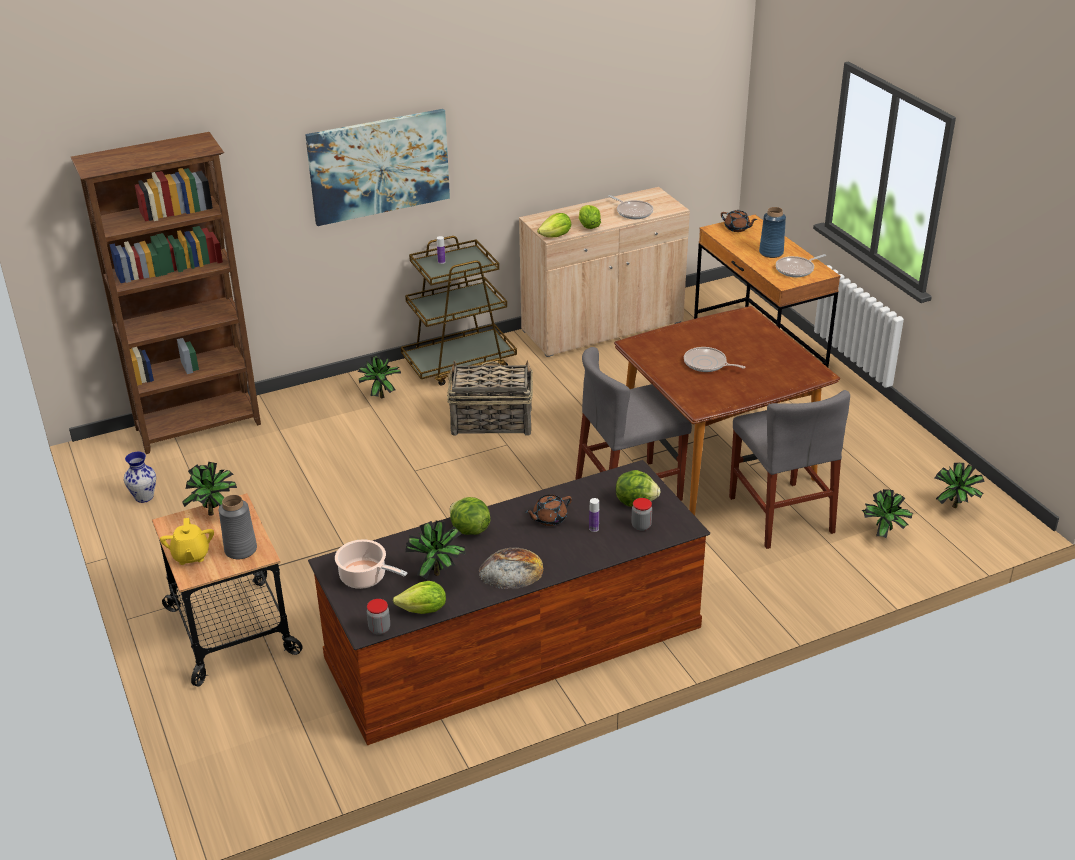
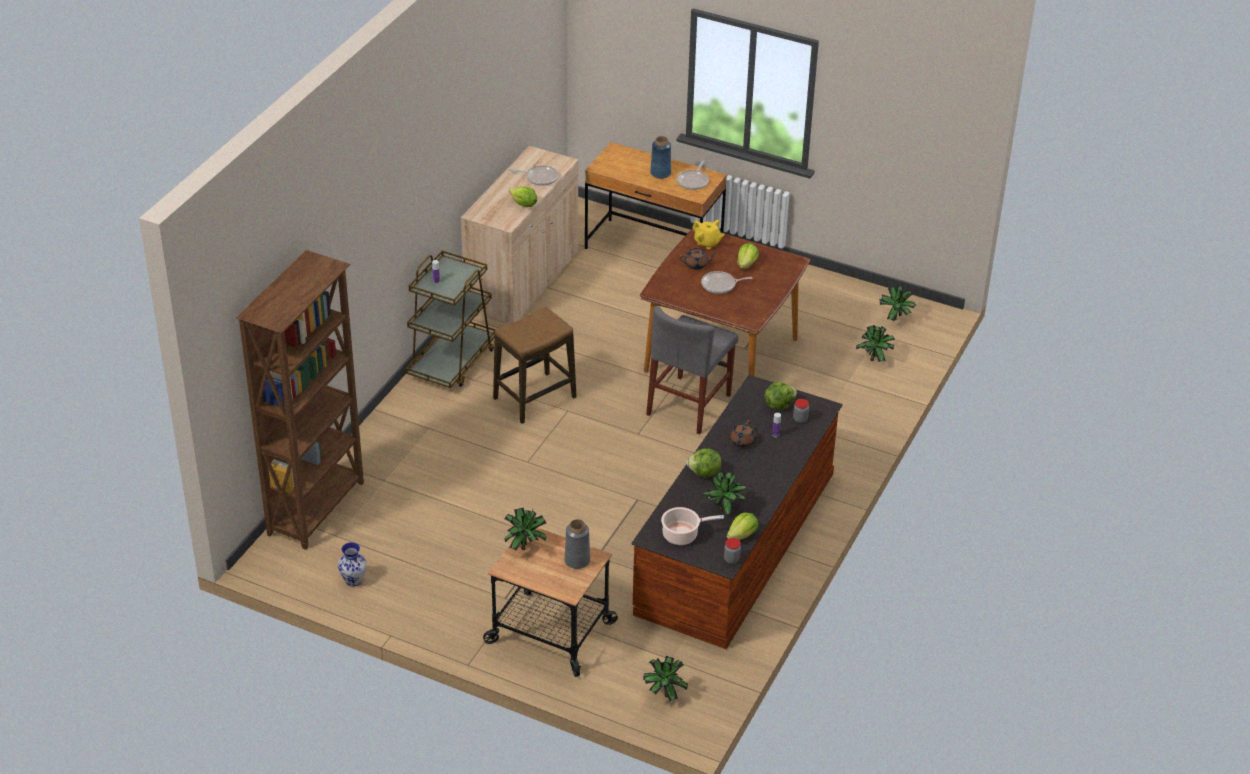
camera: 40 degrees left, 5 degrees up
yellow teapot [160,518,214,565] -> yellow teapot moved to [692,220,725,249]
picture [305,109,450,226] -> none
potted plant [358,355,401,398] -> potted plant moved to [643,655,688,702]
basket [447,360,533,436] -> stool [493,307,577,424]
bread [479,548,544,589] -> none
lettuce [537,213,571,237] -> lettuce moved to [737,243,759,269]
brown teapot [721,210,757,232] -> brown teapot moved to [679,248,717,270]
grey chair [729,390,850,549] -> none

